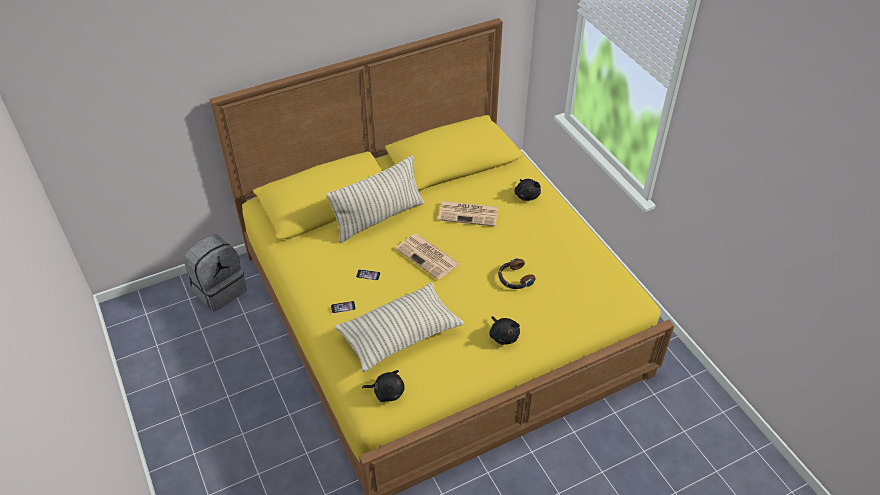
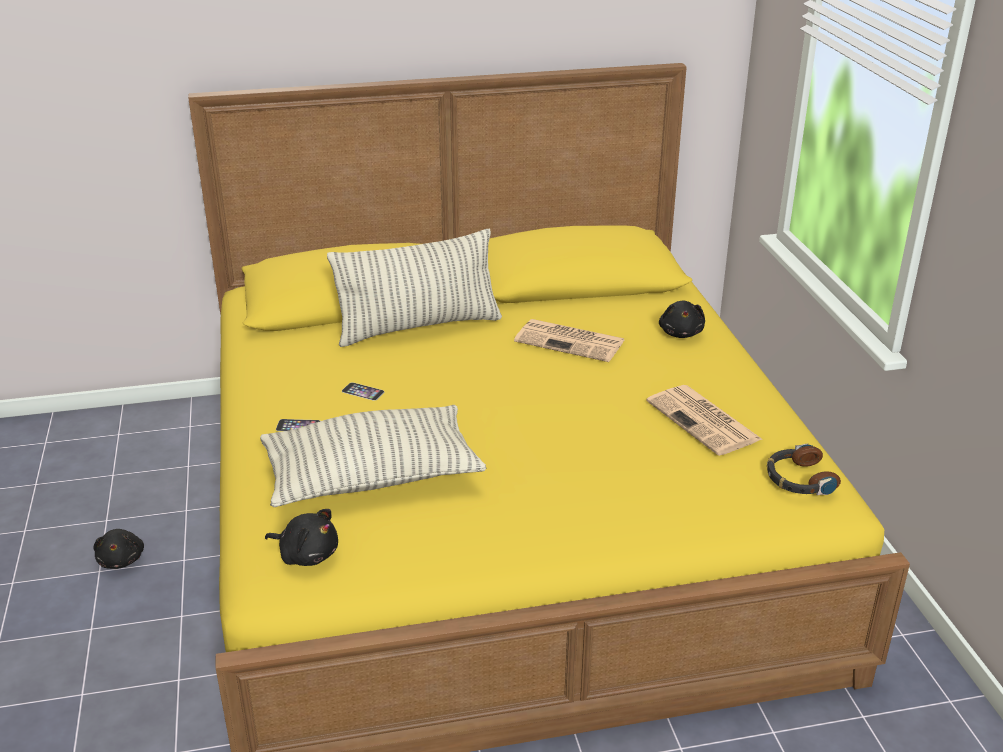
camera: 15 degrees right, 15 degrees down
grey backpack [184,235,247,311] -> none
newspaper [396,234,460,280] -> newspaper moved to [646,385,763,456]
black plush toy [489,316,520,345] -> black plush toy moved to [93,529,144,569]
headphones [498,258,536,289] -> headphones moved to [767,444,841,495]

